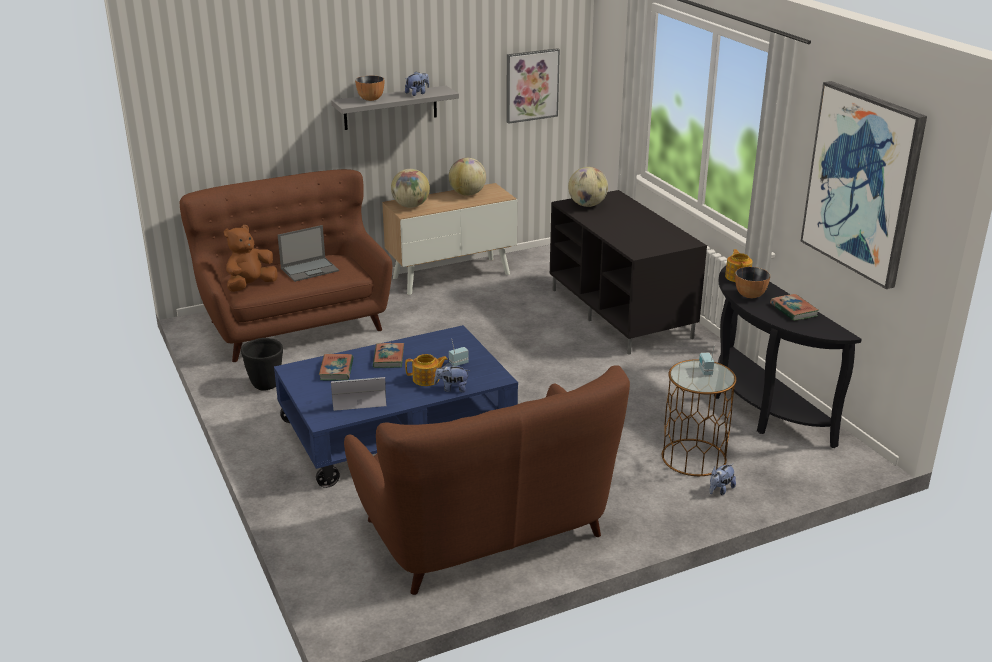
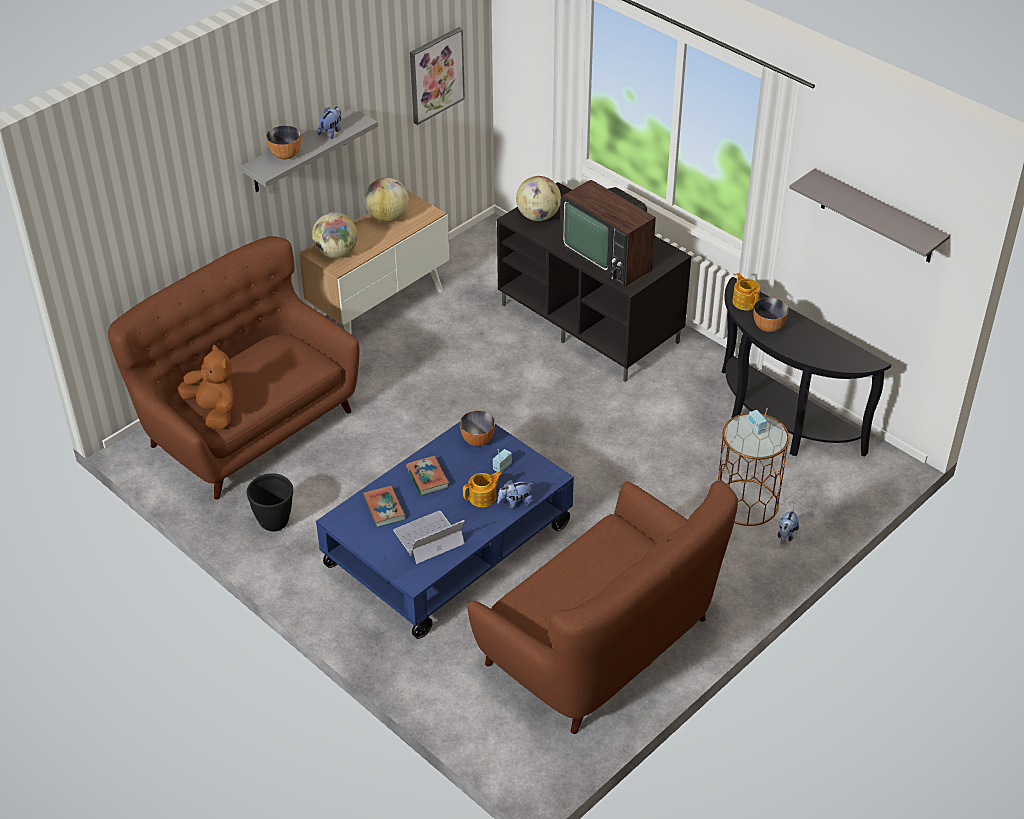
camera: 20 degrees left, 15 degrees up
brown plush toy [224,225,278,292] -> brown plush toy turned 120 degrees clockwise [178,345,234,429]
laptop [278,225,339,282] -> none
book [770,294,819,321] -> none
picture [801,81,927,289] -> grey shelf [789,168,950,262]
none -> bowl [460,410,495,446]
none -> television [560,180,656,287]

